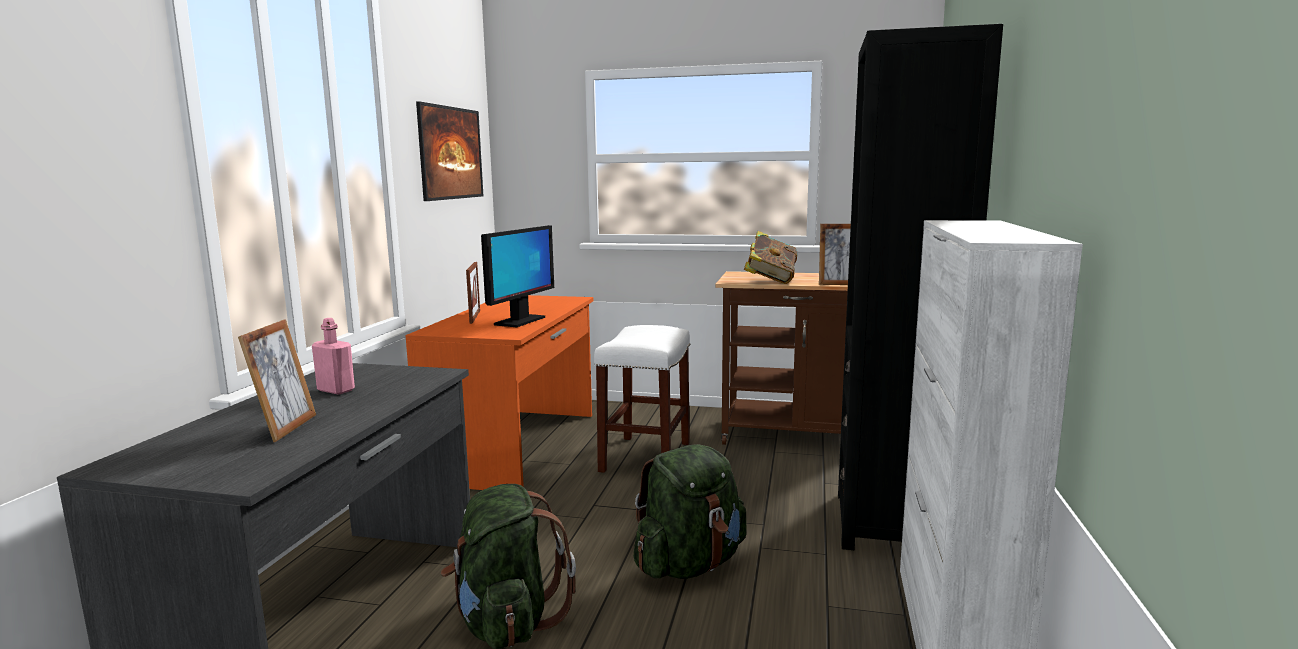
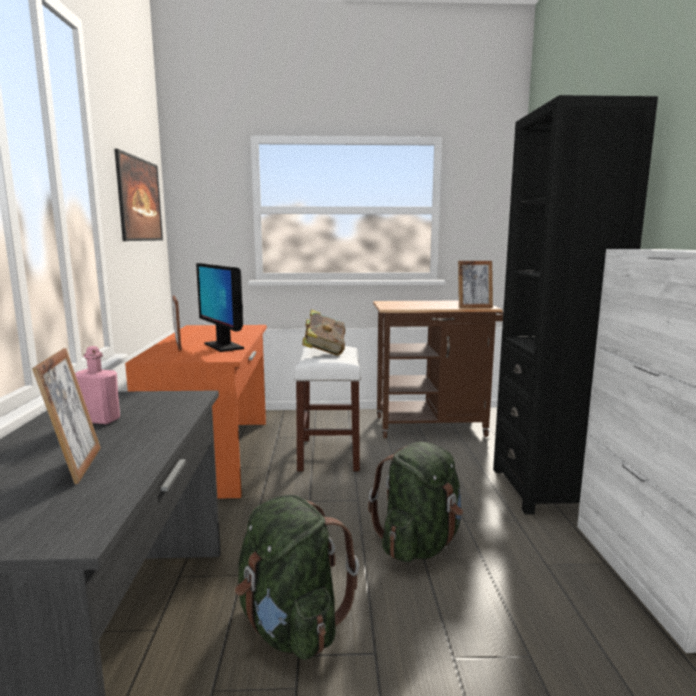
camera: 15 degrees left, 0 degrees up
monitor [481,225,554,327] -> monitor turned 135 degrees clockwise [196,263,244,352]
book [744,231,798,284] -> book moved to [302,309,345,356]

